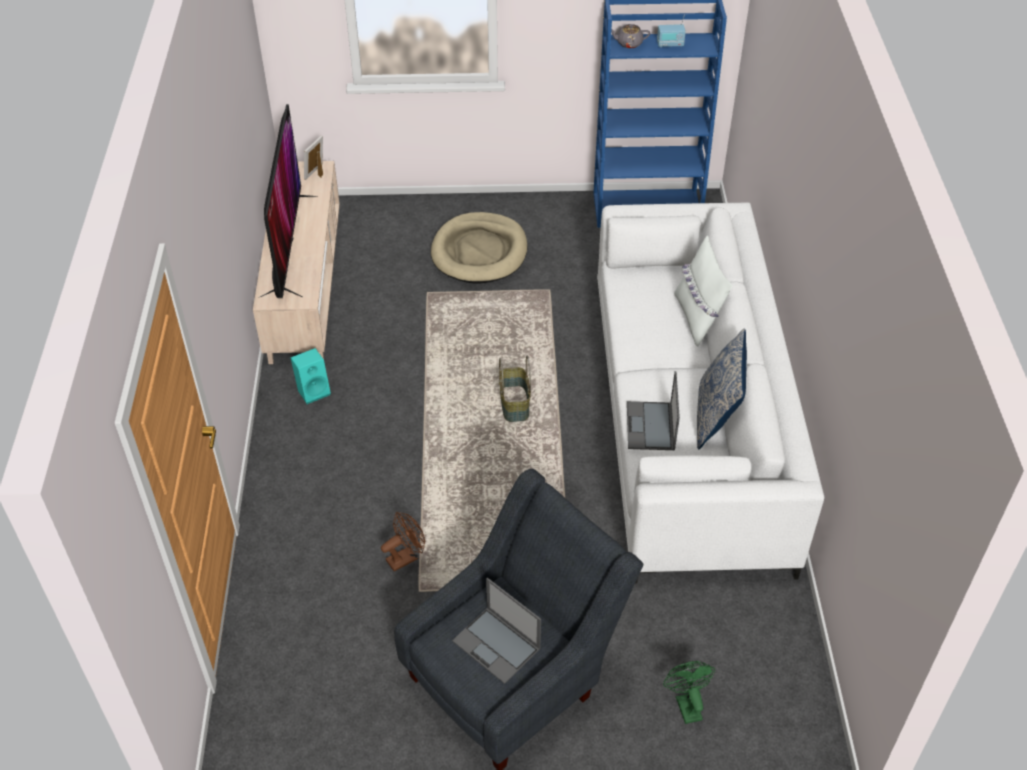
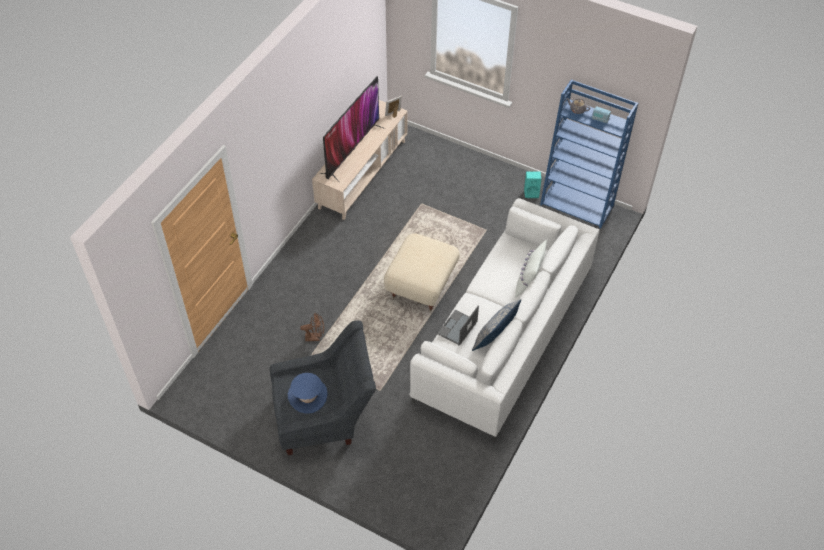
camera: 30 degrees right, 5 degrees up
turquoise speaker [291,348,331,404] -> turquoise speaker moved to [524,171,541,198]
beige dog bed [431,212,527,284] -> none
laptop [452,578,541,684] -> blue hat [288,373,328,414]
basket [499,356,531,422] -> beige ottoman [384,233,460,312]
green fan [663,661,715,724] -> none

